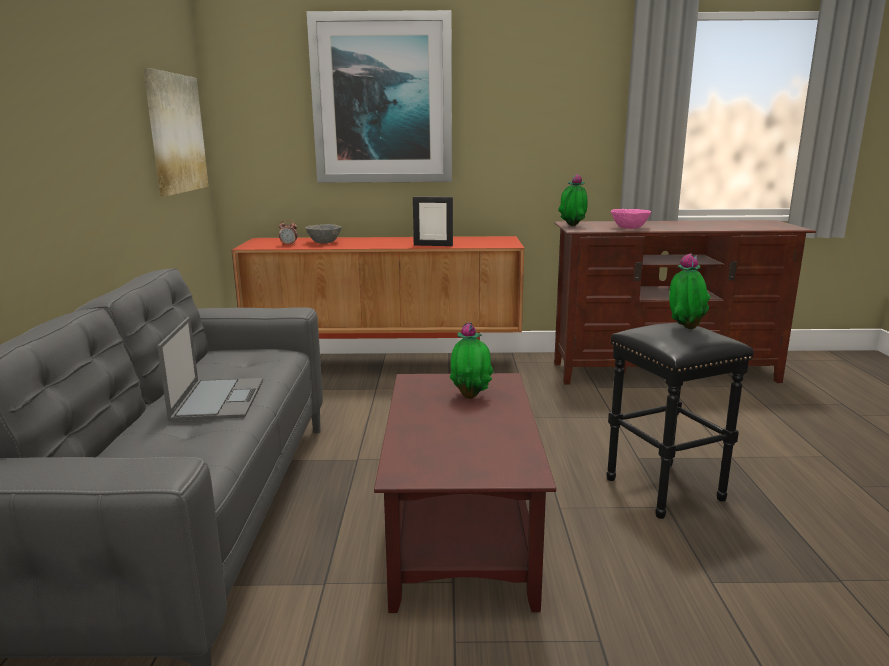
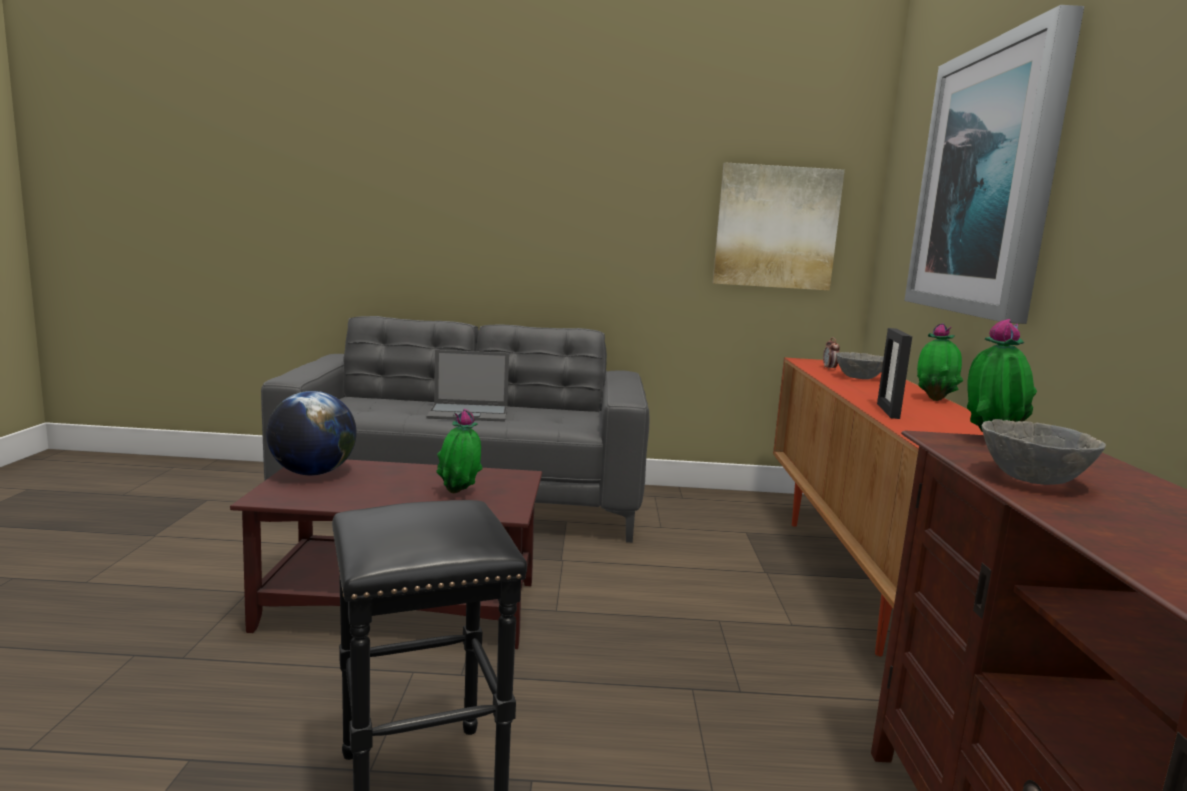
camera: 90 degrees right, 5 degrees down
pink bowl [611,209,651,229] -> grey bowl [981,419,1106,485]
potted plant [669,253,711,329] -> potted plant moved to [917,323,963,401]
none -> globe [266,391,357,475]

